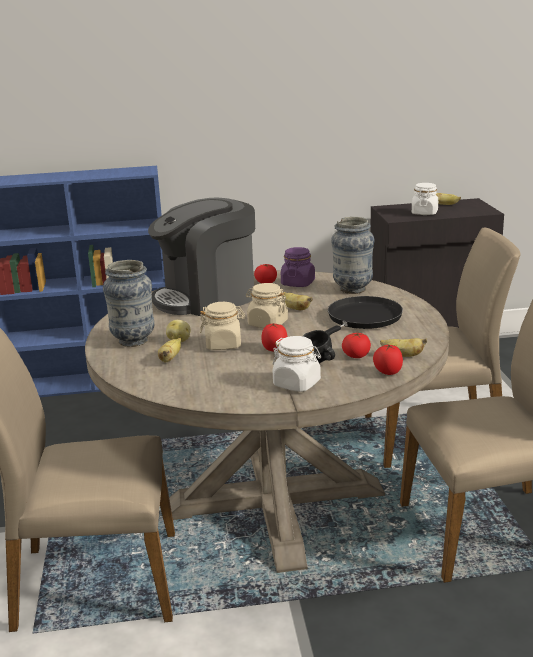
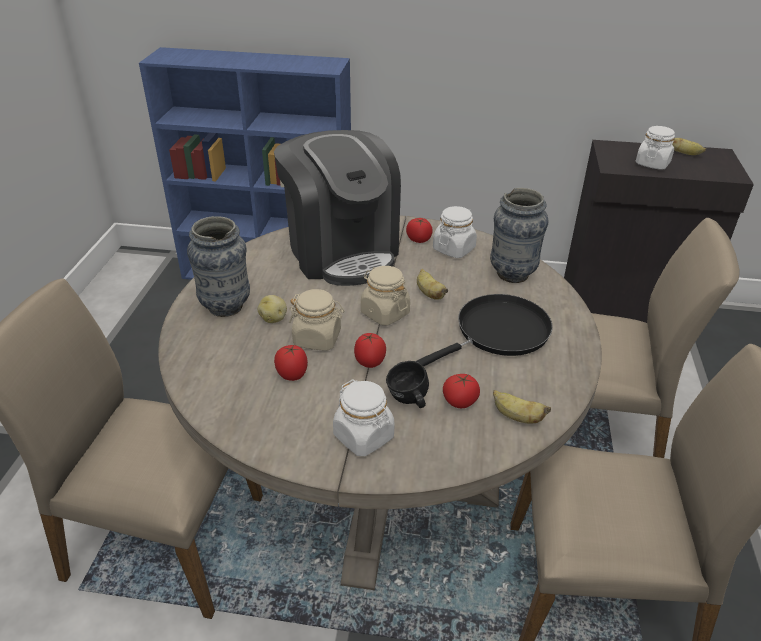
camera: 15 degrees right, 15 degrees up
coffee machine [148,198,255,316] -> coffee machine turned 105 degrees counterclockwise [274,130,401,286]
banana [158,338,181,363] -> none
purple jar [281,247,315,287] -> white jar [433,206,477,258]
tomato [373,344,403,375] -> tomato moved to [274,345,308,381]

